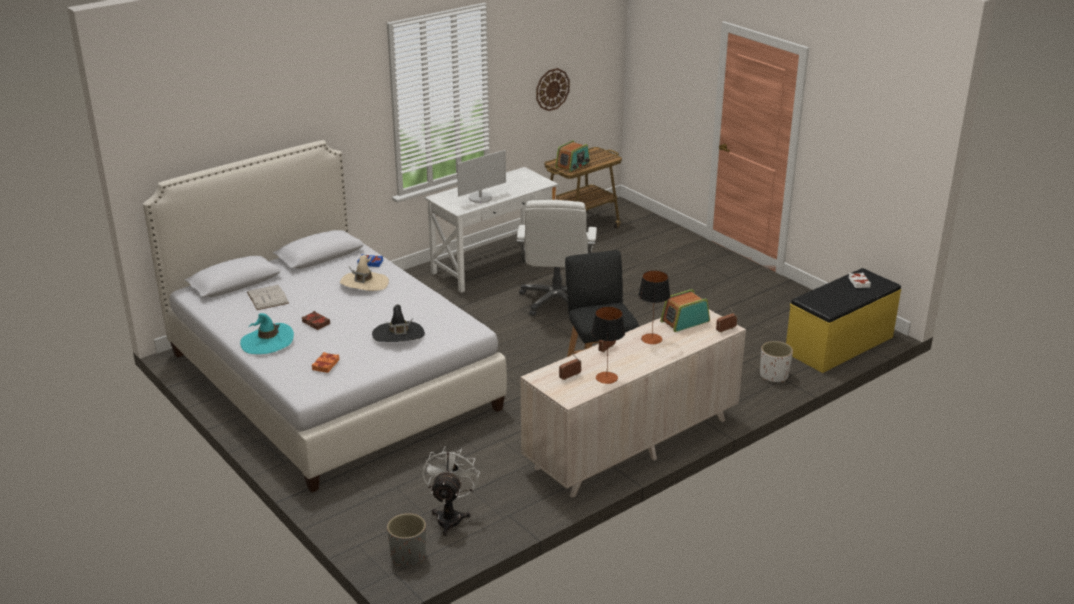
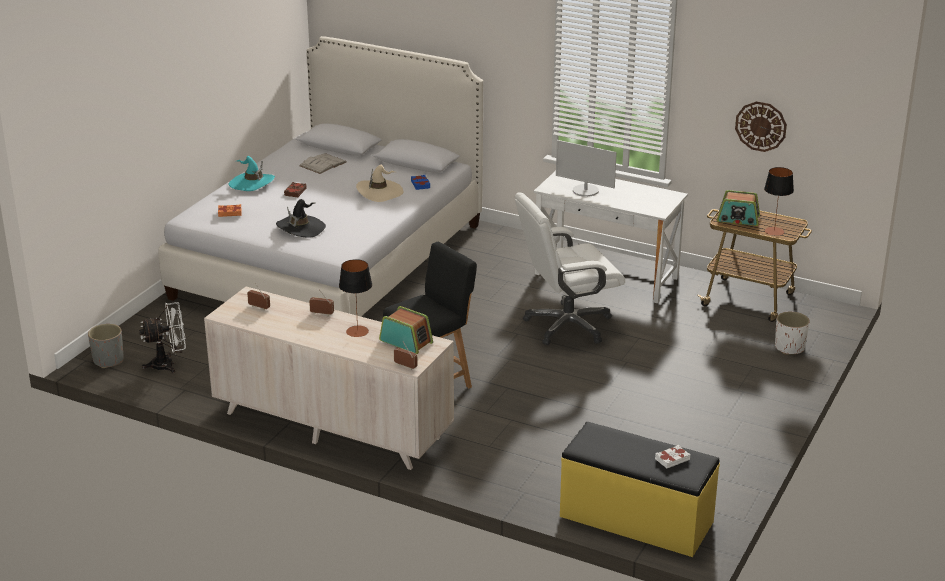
camera: 65 degrees right, 0 degrees up
table lamp [592,306,625,384] -> table lamp moved to [764,167,794,236]
white planter [760,341,793,382] -> white planter moved to [775,312,810,354]

